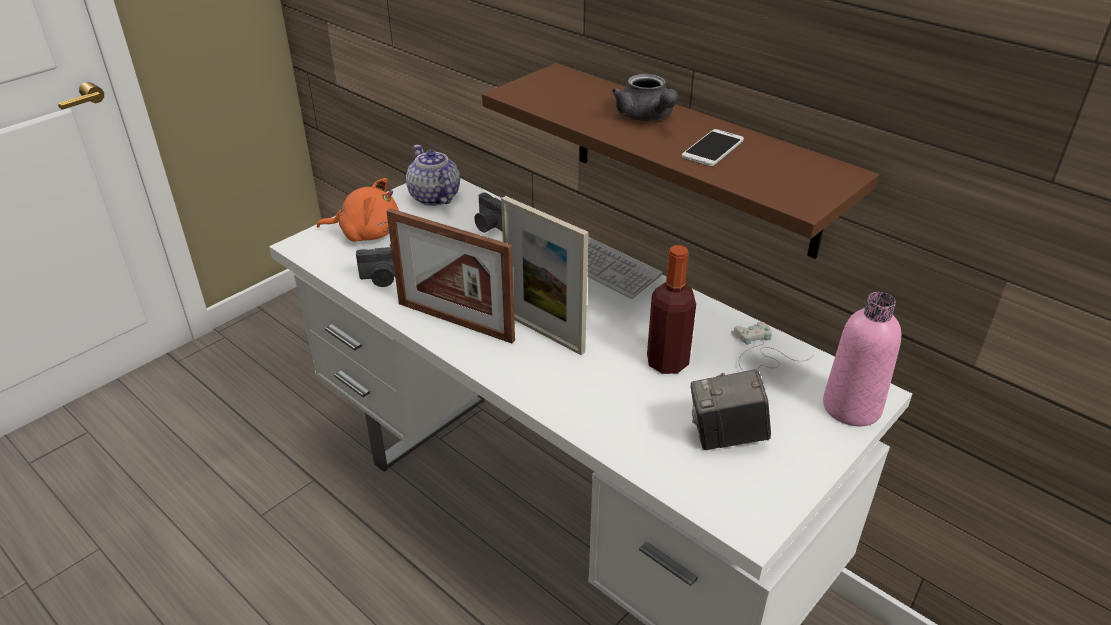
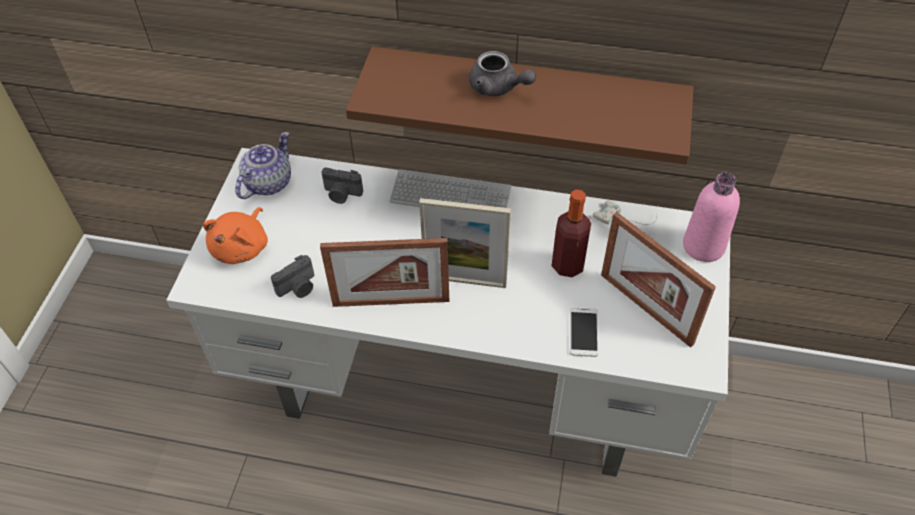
camera: 30 degrees left, 15 degrees up
orange plush toy [317,178,399,242] -> orange plush toy turned 135 degrees clockwise [203,207,268,264]
teapot [406,145,460,206] -> teapot turned 90 degrees clockwise [235,132,291,199]
phone [681,129,744,166] -> phone moved to [570,308,598,357]
camera [691,369,771,450] -> picture frame [601,212,716,348]

